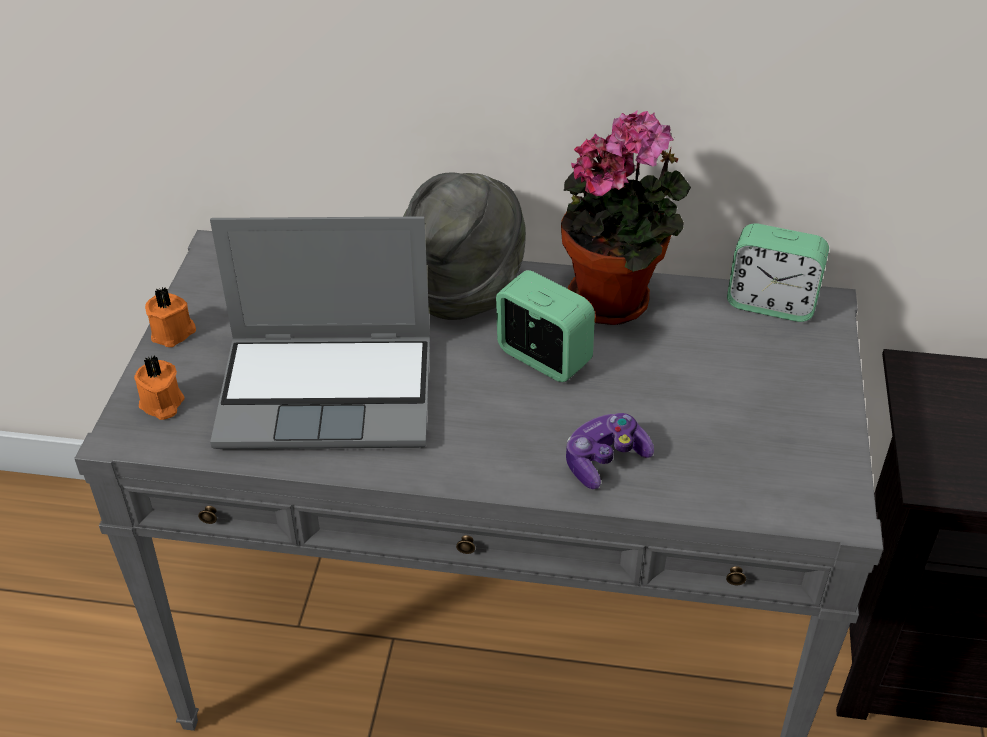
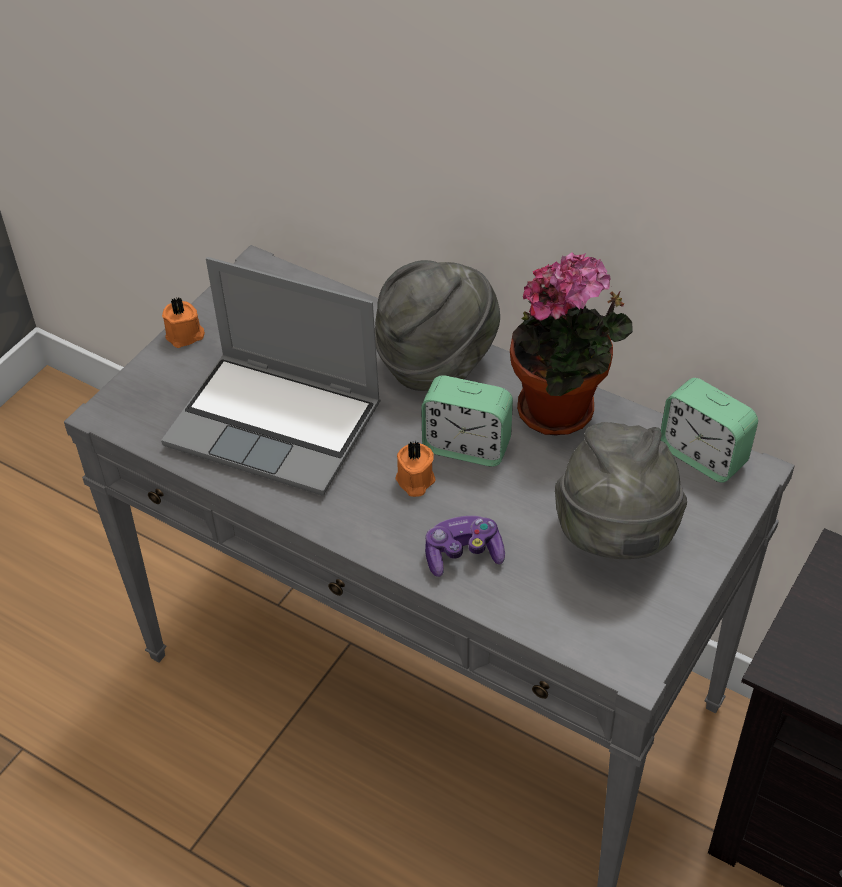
camera: 25 degrees right, 5 degrees up
orange candle [134,355,185,420] -> orange candle moved to [395,441,436,497]
alarm clock [496,270,595,382] -> alarm clock turned 135 degrees clockwise [421,375,513,467]
none -> grey hat [555,422,687,559]

